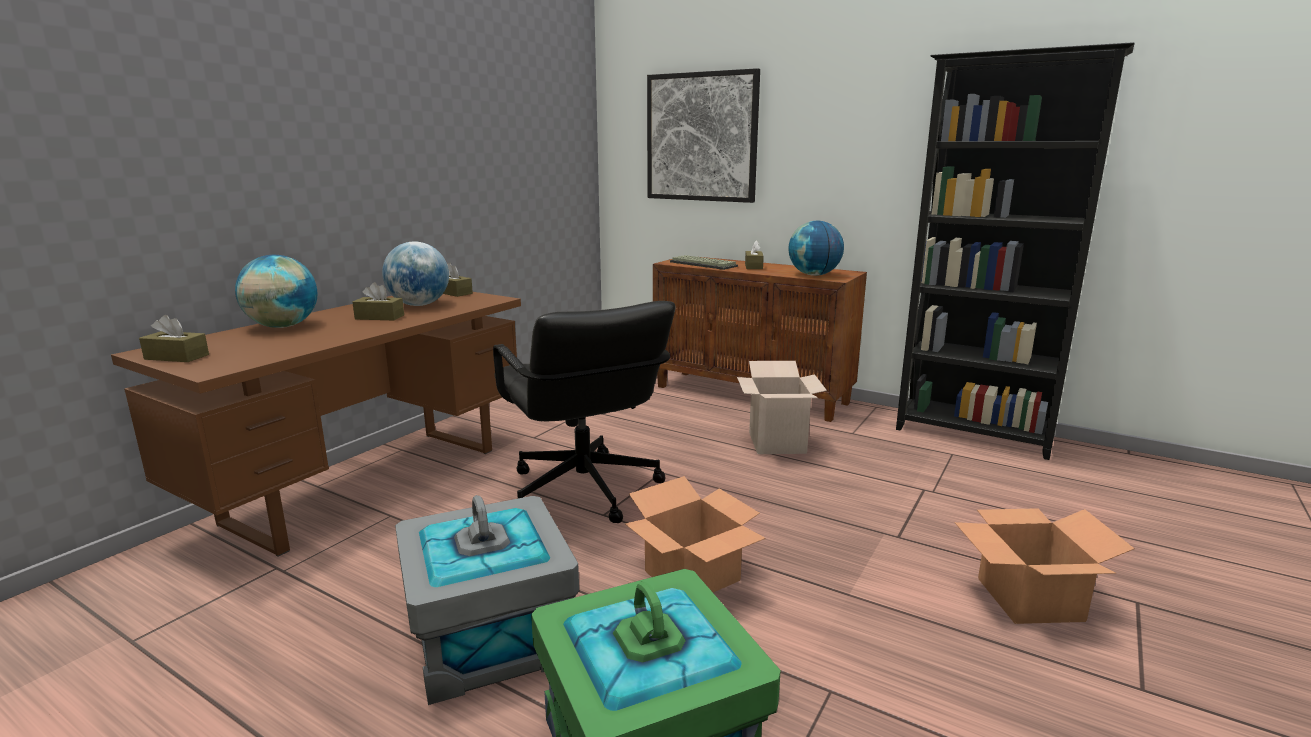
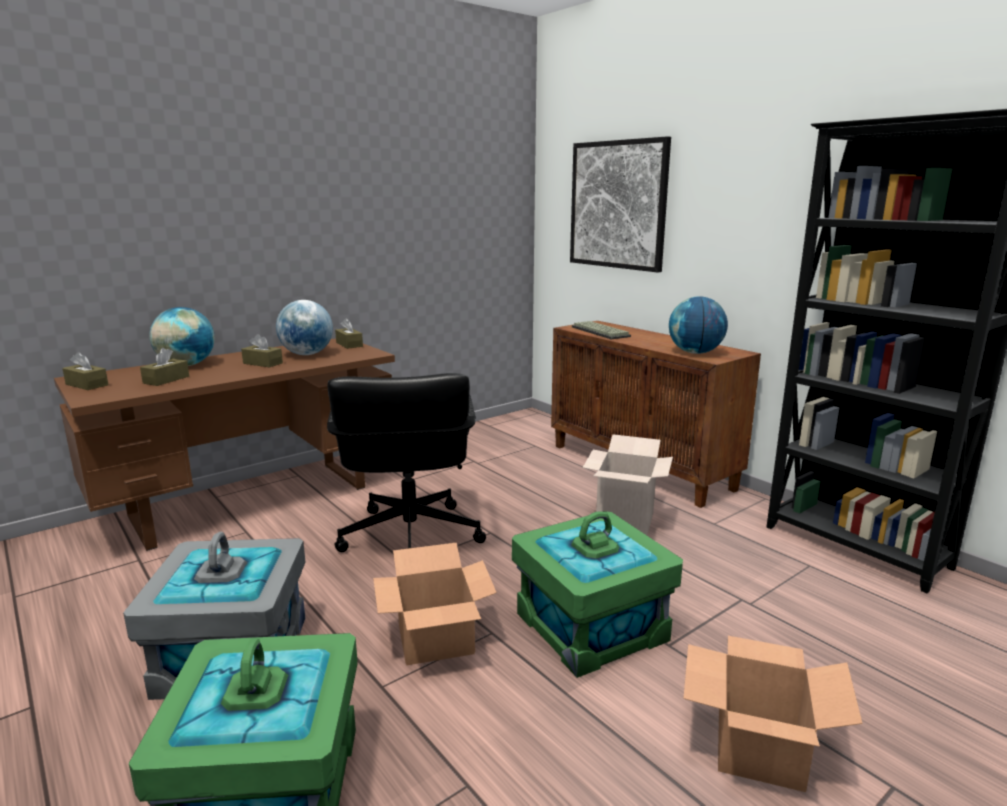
camera: 20 degrees right, 0 degrees up
brown tissue box [745,240,764,269] -> brown tissue box moved to [140,348,189,386]
none -> green storage box [512,511,683,678]

